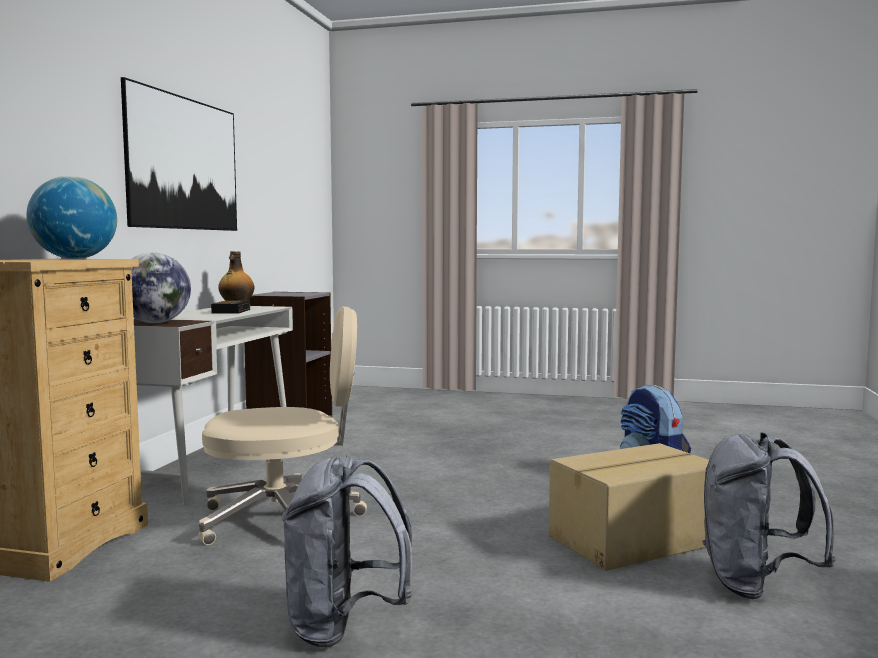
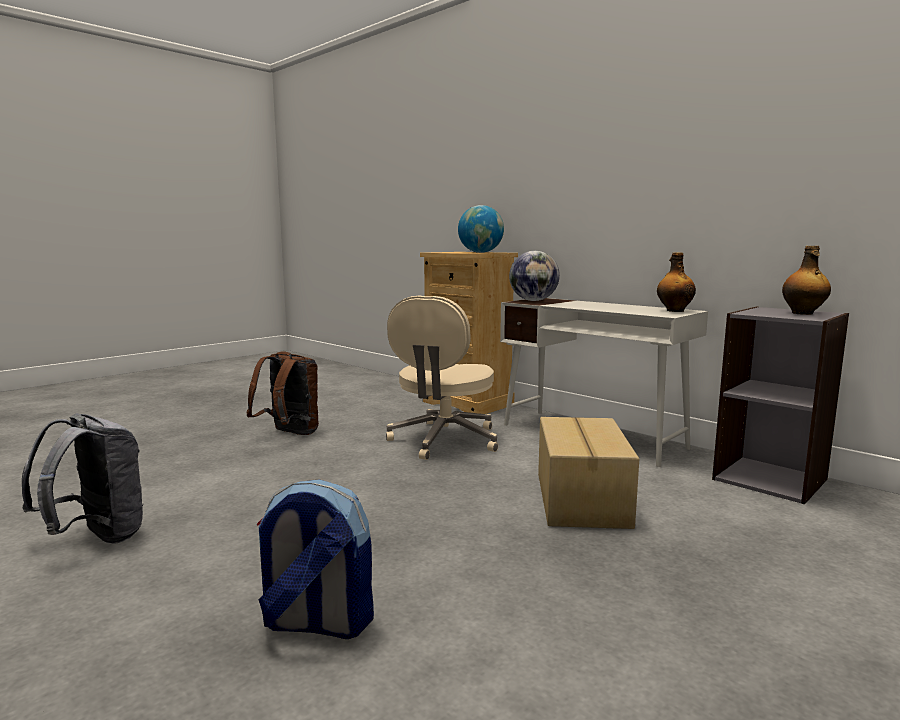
camera: 120 degrees right, 5 degrees up
picture [121,77,237,231] -> none
alarm clock [211,301,250,314] -> none
grey backpack [281,455,412,648] -> brown backpack [246,351,319,435]
cardboard box [549,443,709,571] -> cardboard box moved to [538,417,639,529]
none -> bottle [782,246,831,315]

